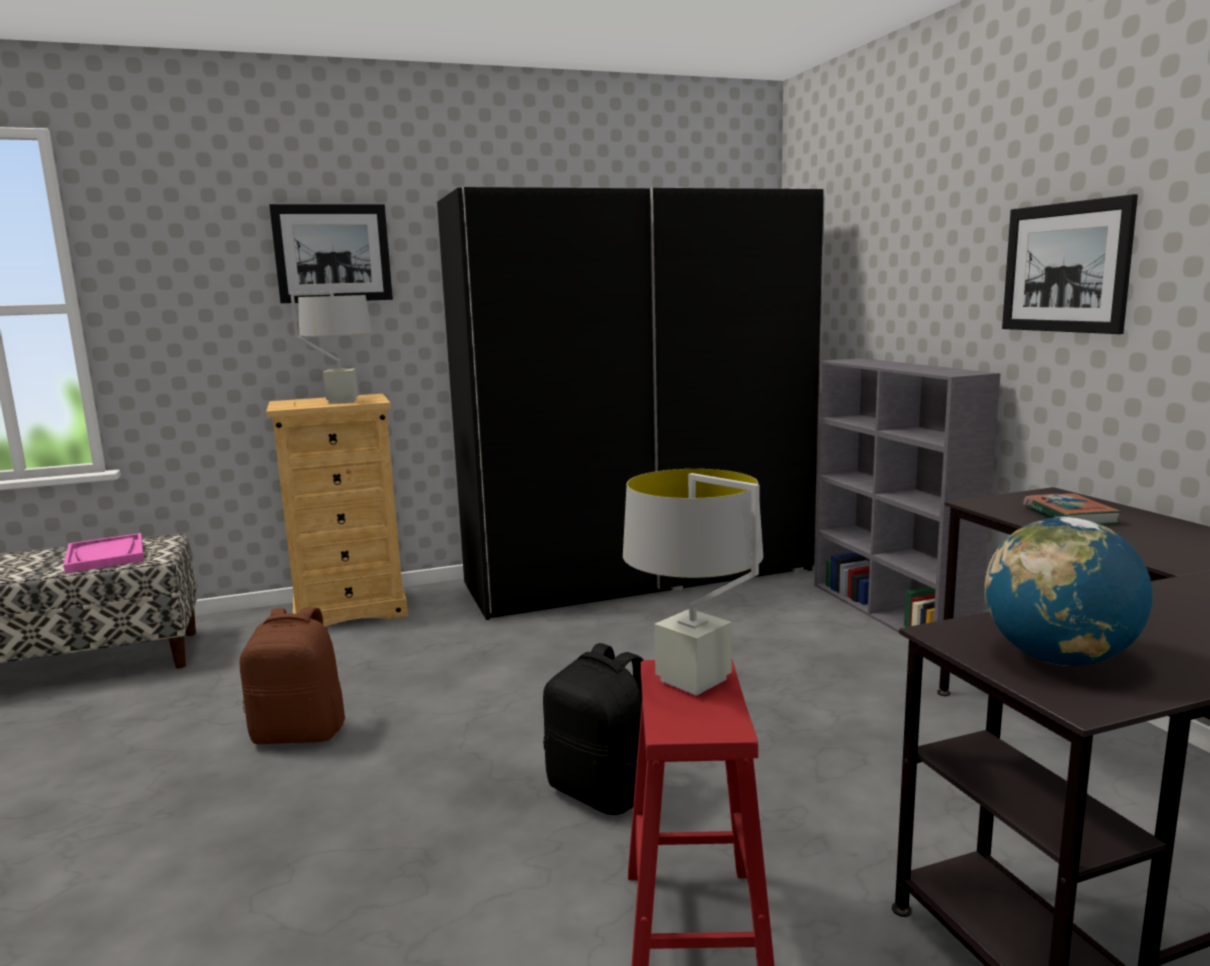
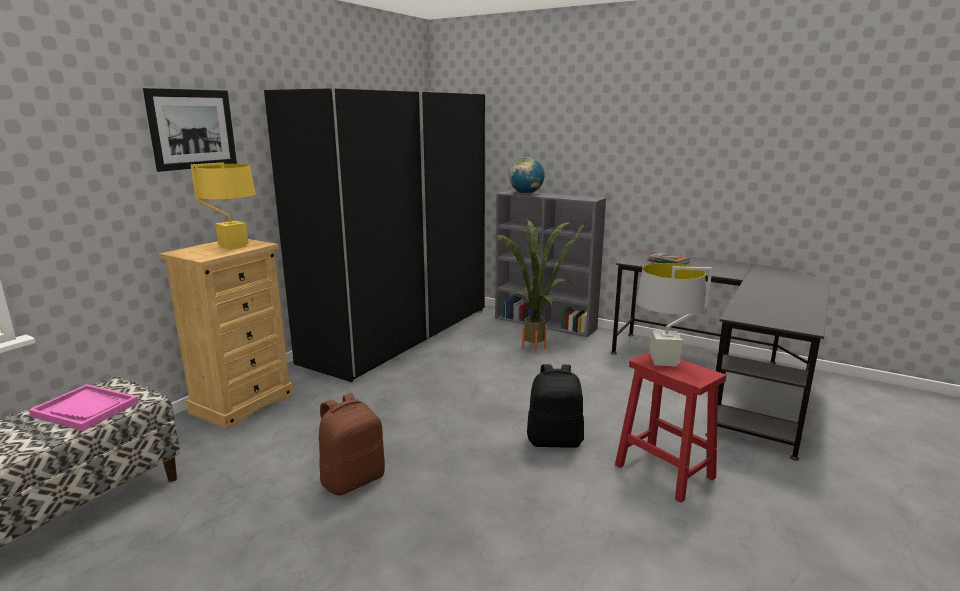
camera: 40 degrees left, 5 degrees up
grey table lamp [290,291,372,403] -> yellow table lamp [191,162,256,250]
globe [984,517,1153,666] -> globe moved to [509,158,545,194]
picture [1002,194,1138,334] -> none
none -> potted plant [494,220,587,353]

